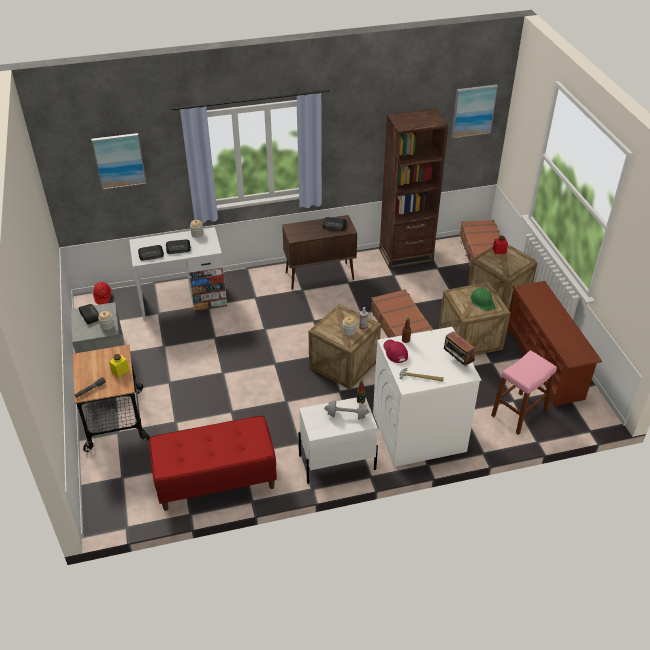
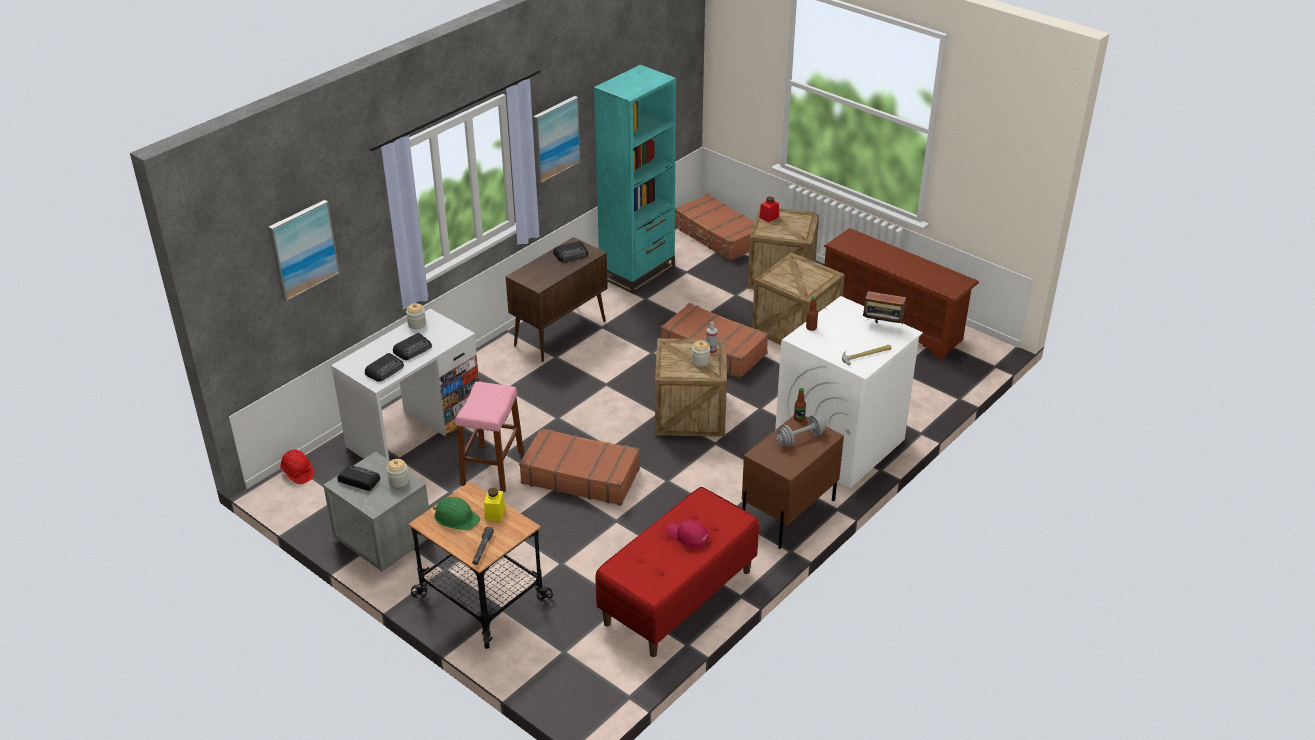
camera: 35 degrees left, 5 degrees down
white nightstand [298,397,378,484] -> brown nightstand [742,415,844,549]
brown bookcase [379,109,448,268] -> turquoise bookcase [594,65,676,294]
red cap [383,340,408,363] -> red cap moved to [667,520,710,548]
picture [451,84,498,139] -> picture moved to [533,96,581,184]
green hard hat [470,288,495,311] -> green hard hat moved to [433,497,480,530]
pink stool [491,350,557,435] -> pink stool moved to [455,382,524,492]
none -> brown suitcase [519,428,640,506]

